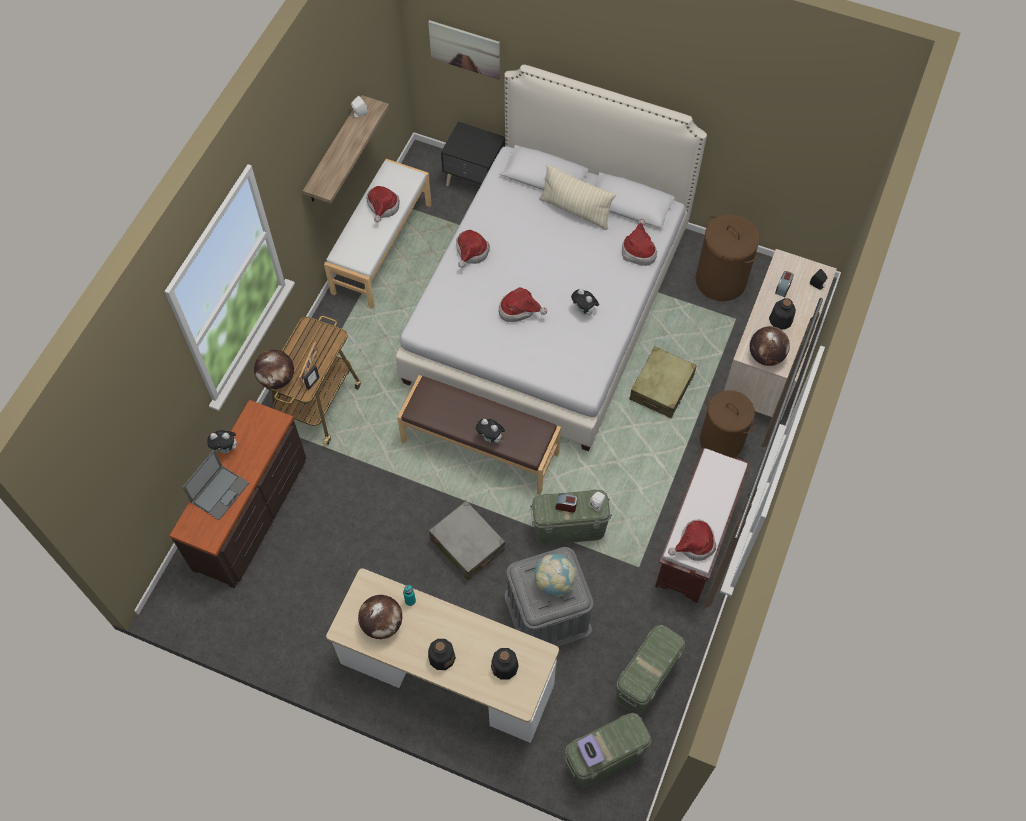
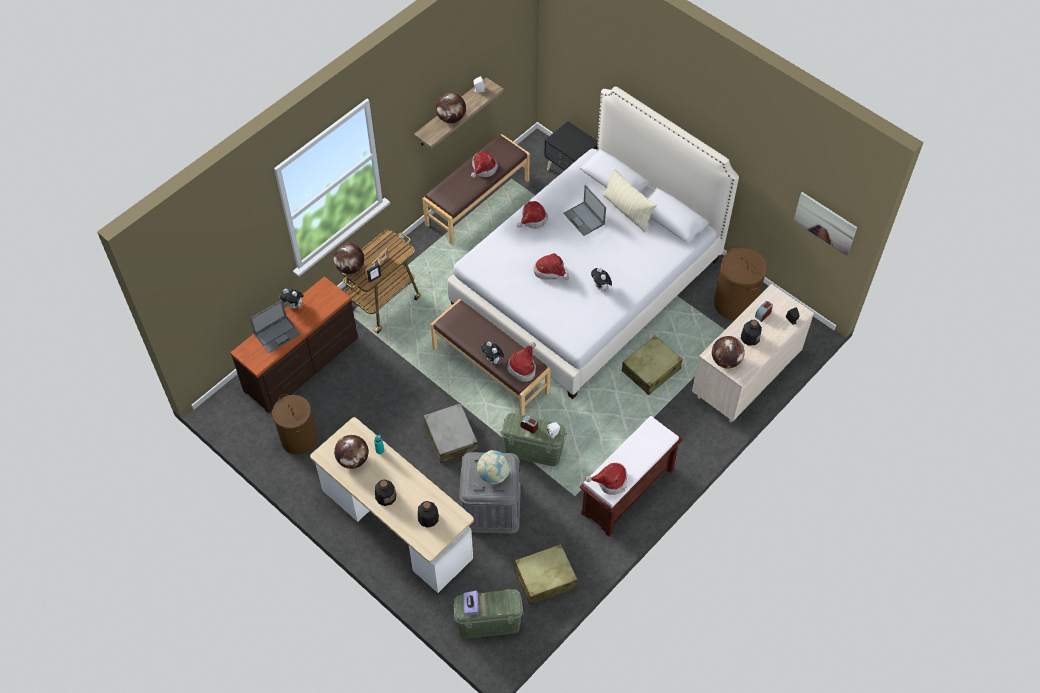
camera: 20 degrees right, 5 degrees down
white bench [324,159,432,309] -> brown bench [422,134,530,245]
picture [428,20,500,80] -> picture moved to [793,192,857,256]
green storage box [616,625,685,715] -> beige suitcase [514,544,578,605]
hat [622,219,657,266] -> hat moved to [507,342,536,382]
brown laundry basket [700,390,755,458] -> brown laundry basket moved to [272,394,318,455]
none -> globe [436,92,466,123]
none -> laptop [563,185,606,236]

